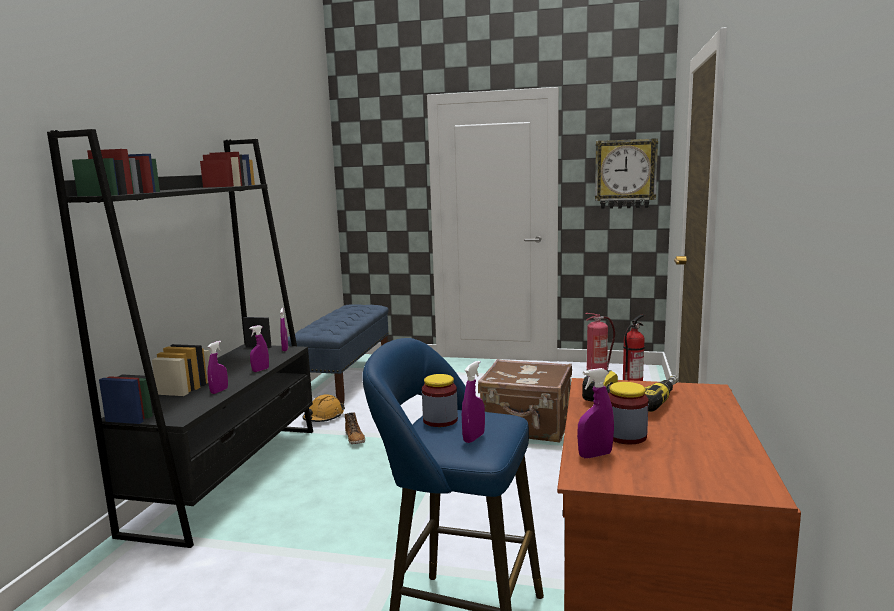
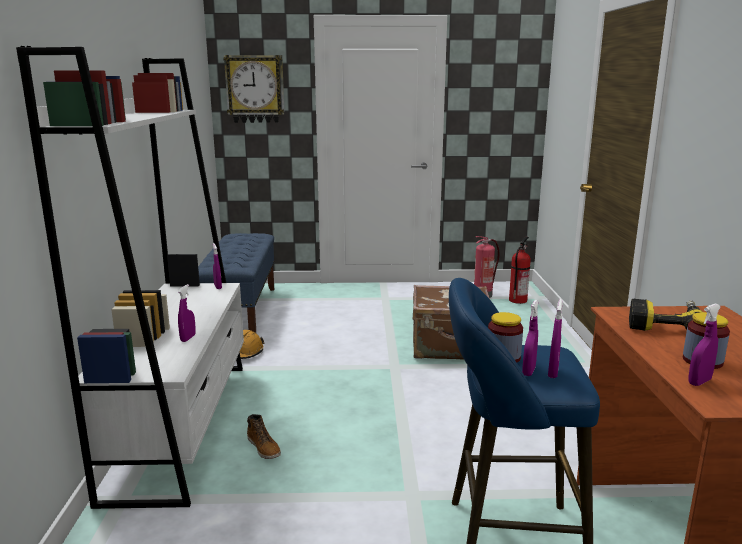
camera: 15 degrees left, 5 degrees up
black bookcase [47,129,313,548] -> white bookcase [16,46,244,509]
purple spray bottle [249,325,269,372] -> purple spray bottle moved to [522,300,538,376]
boot [344,412,365,444] -> boot moved to [247,414,281,459]
wall clock [595,138,658,209] -> wall clock moved to [223,55,285,123]

